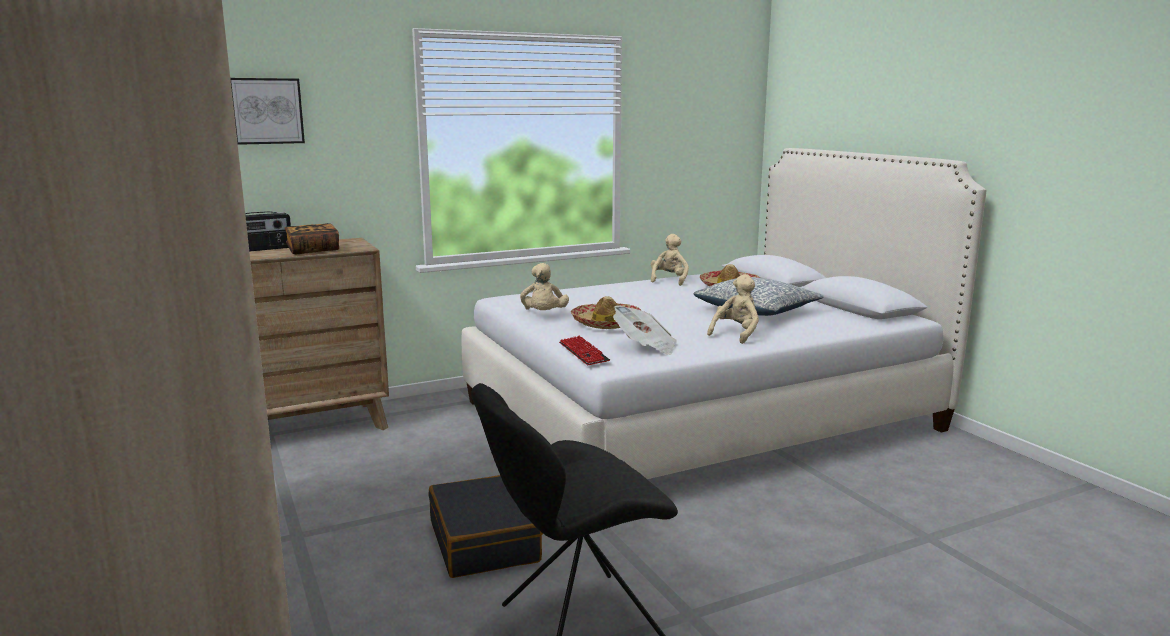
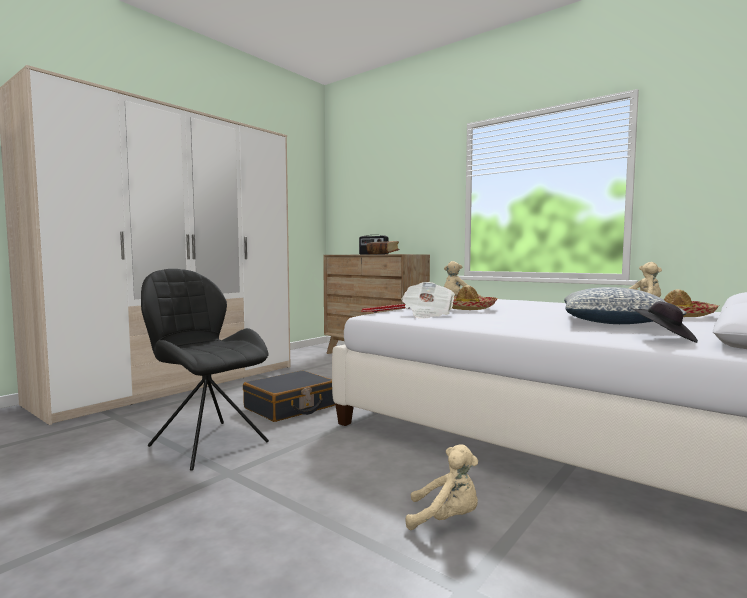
camera: 65 degrees right, 10 degrees down
picture [230,78,305,145] -> none
beige plush toy [707,274,759,344] -> beige plush toy moved to [406,445,478,530]
none -> black hat [631,301,698,343]

